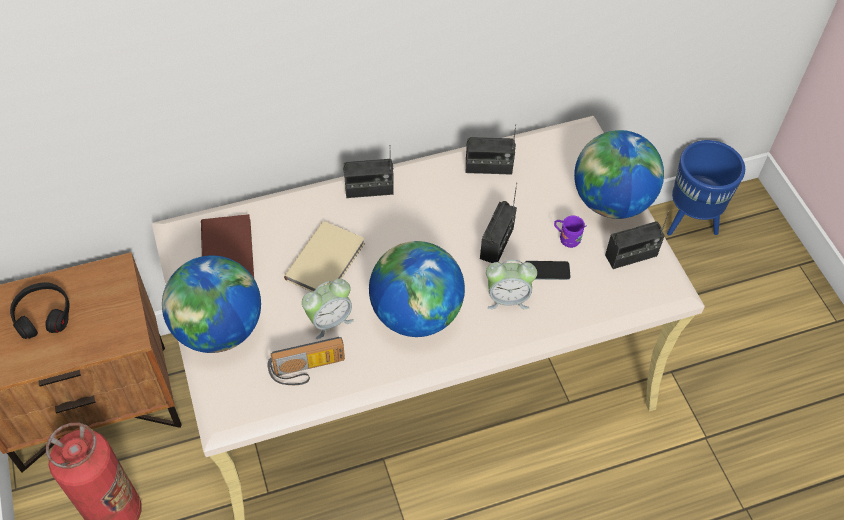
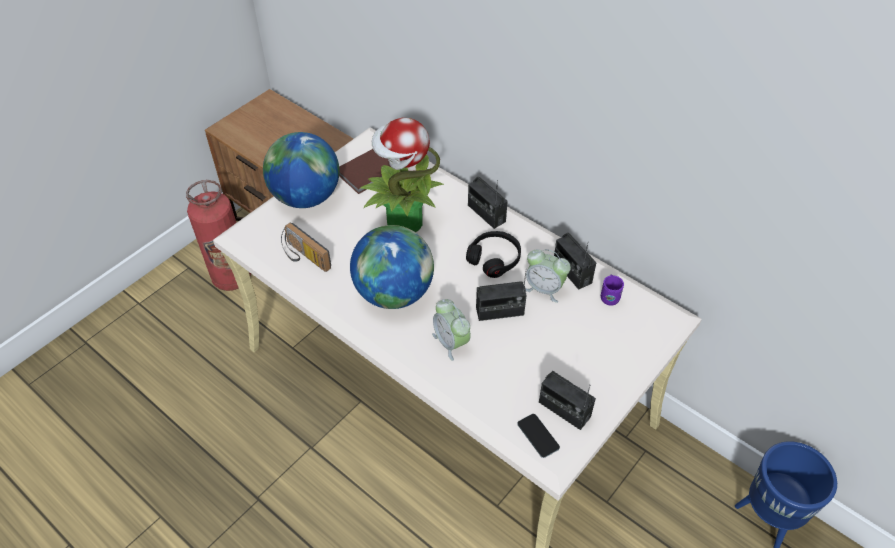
camera: 60 degrees right, 5 degrees down
black headphones [10,282,69,339] -> black headphones moved to [466,231,521,278]
beige book [284,221,365,292] -> potted plant [360,118,444,232]
alarm clock [302,279,354,339] -> alarm clock moved to [526,249,571,303]
phone [525,261,571,280] -> phone moved to [517,414,560,458]
purple mug [554,216,587,248] -> purple mug moved to [601,274,624,306]
globe [574,130,664,219] -> none

